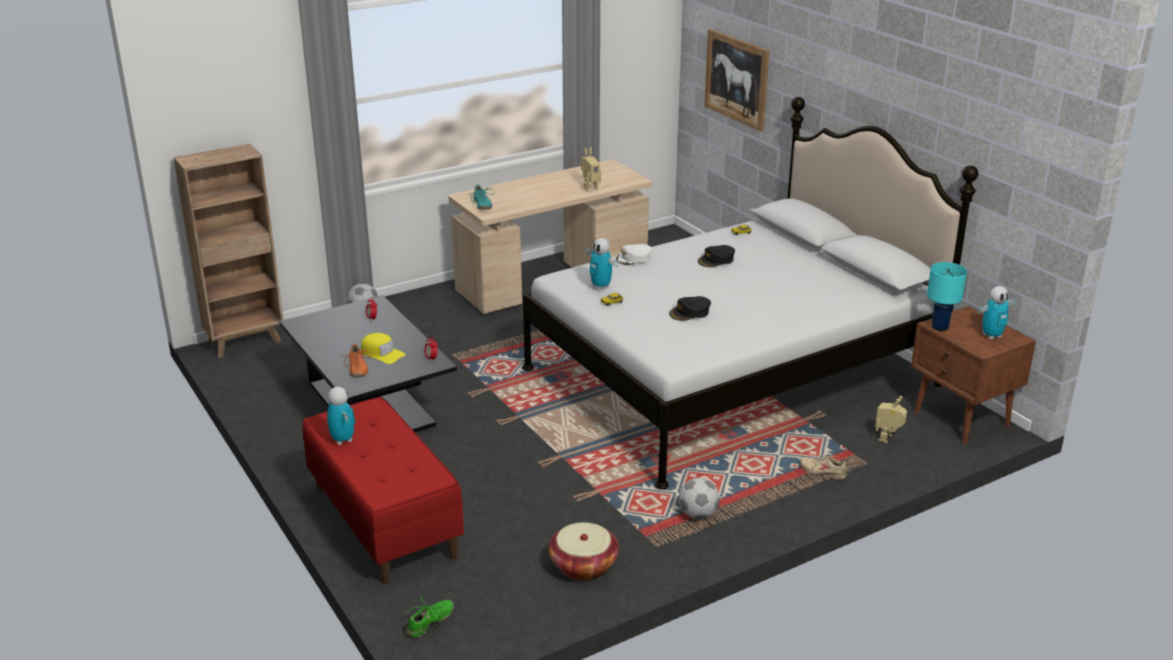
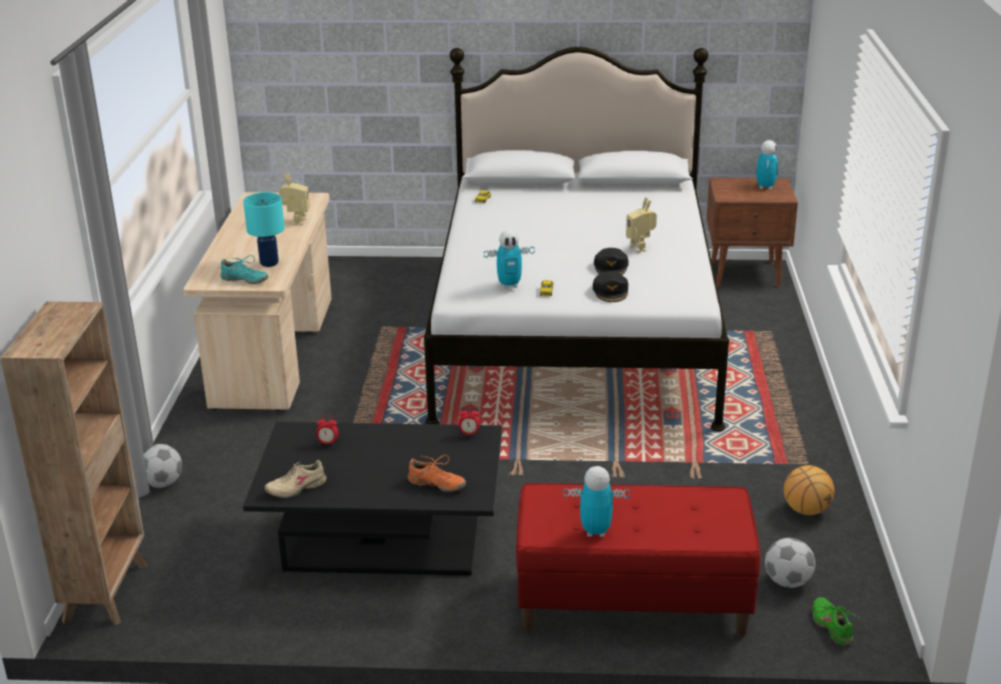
camera: 55 degrees left, 0 degrees up
yellow cap [361,333,406,364] -> none
basket [548,523,619,581] -> basketball [784,465,835,515]
white cap [614,244,652,266] -> none
football [679,478,720,519] -> football moved to [765,538,815,588]
black cap [698,245,735,267] -> black cap moved to [593,271,628,302]
picture [704,29,769,132] -> none
beige shoe [800,454,847,480] -> beige shoe moved to [265,460,326,498]
toy robot [875,396,907,443] -> toy robot moved to [626,197,657,253]
turquoise table lamp [927,262,967,331] -> turquoise table lamp moved to [243,192,285,267]

